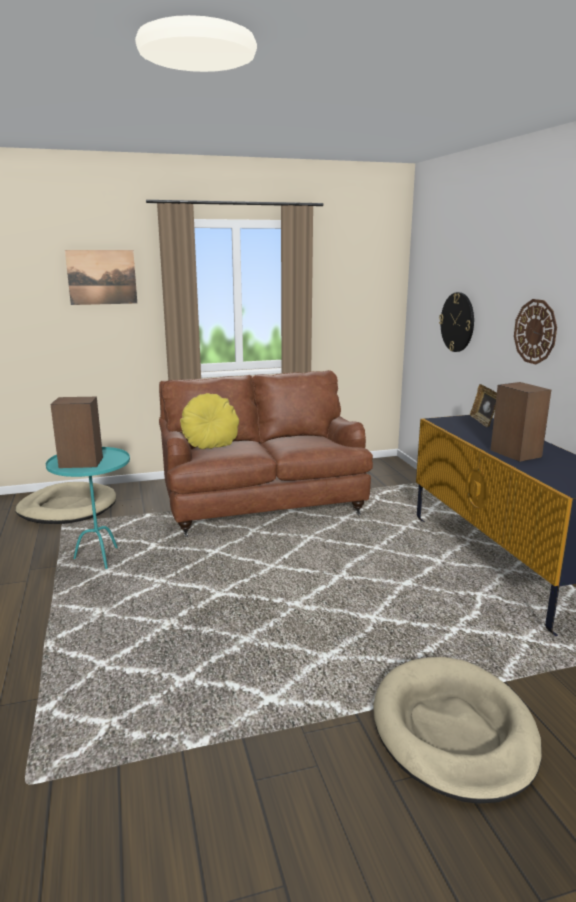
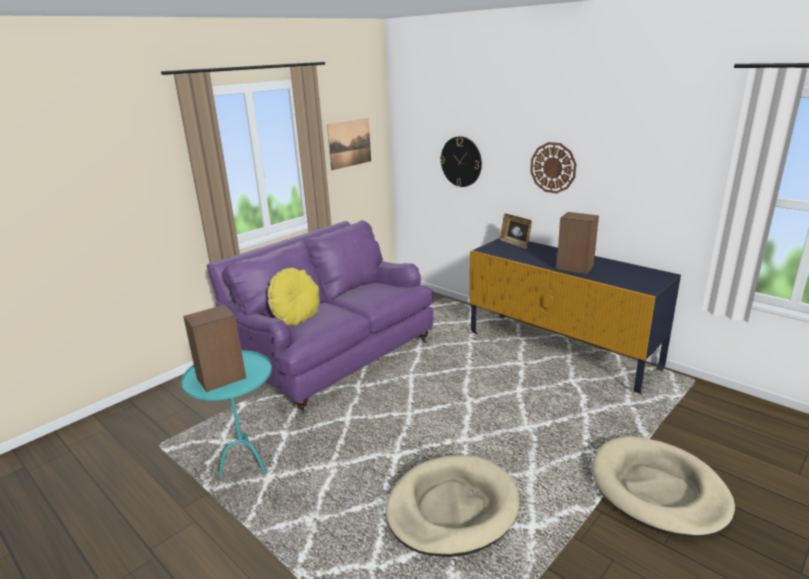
camera: 30 degrees left, 5 degrees up
beige dog bed [15,482,116,524] -> beige dog bed moved to [385,455,520,557]
picture [65,250,137,305] -> picture moved to [327,118,371,170]
brown sofa [159,370,373,537] -> purple sofa [207,220,433,414]

